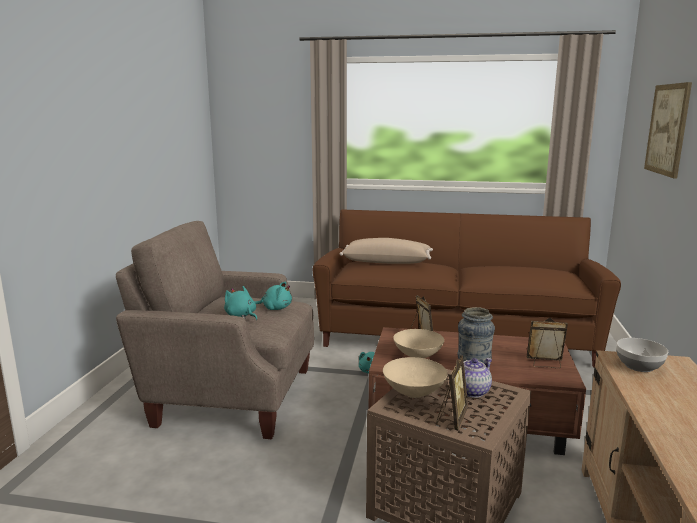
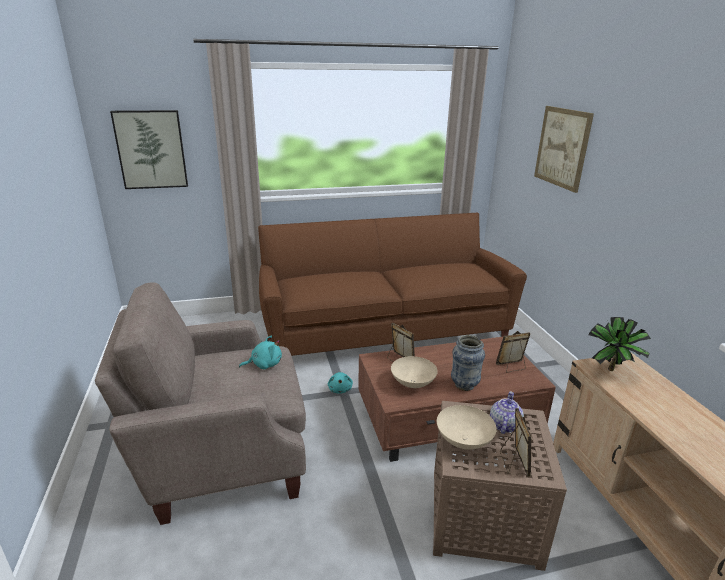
camera: 25 degrees left, 10 degrees up
turquoise plush toy [224,286,257,320] -> none
beige pillow [340,238,433,264] -> none
bowl [616,338,668,372] -> potted plant [588,317,651,371]
none -> picture [110,110,188,189]

